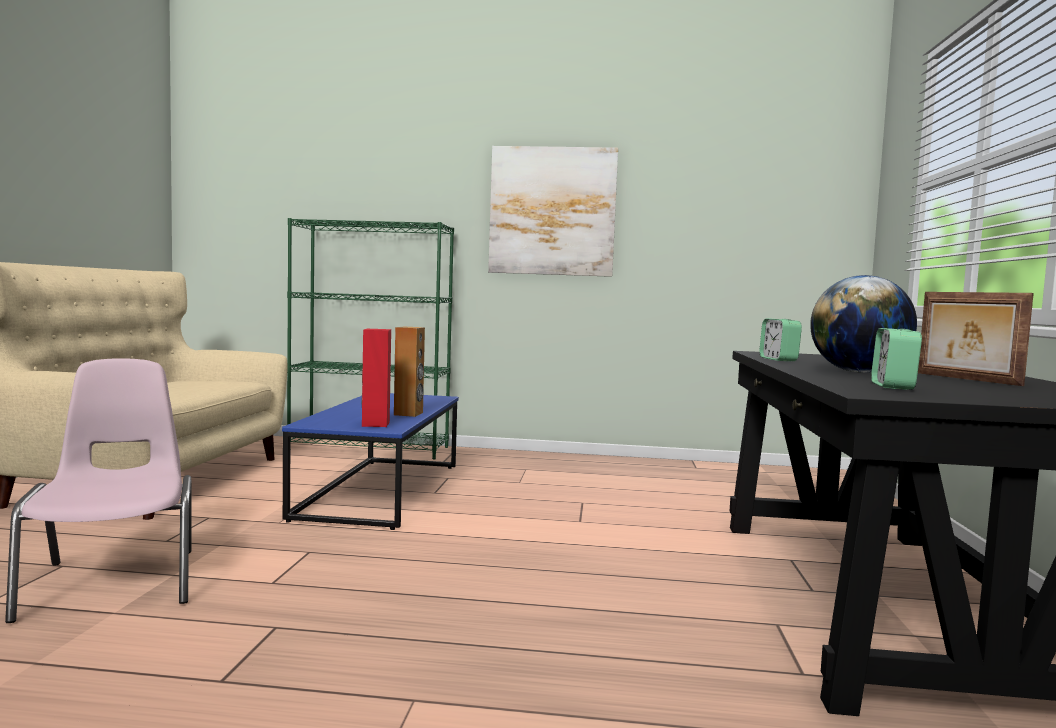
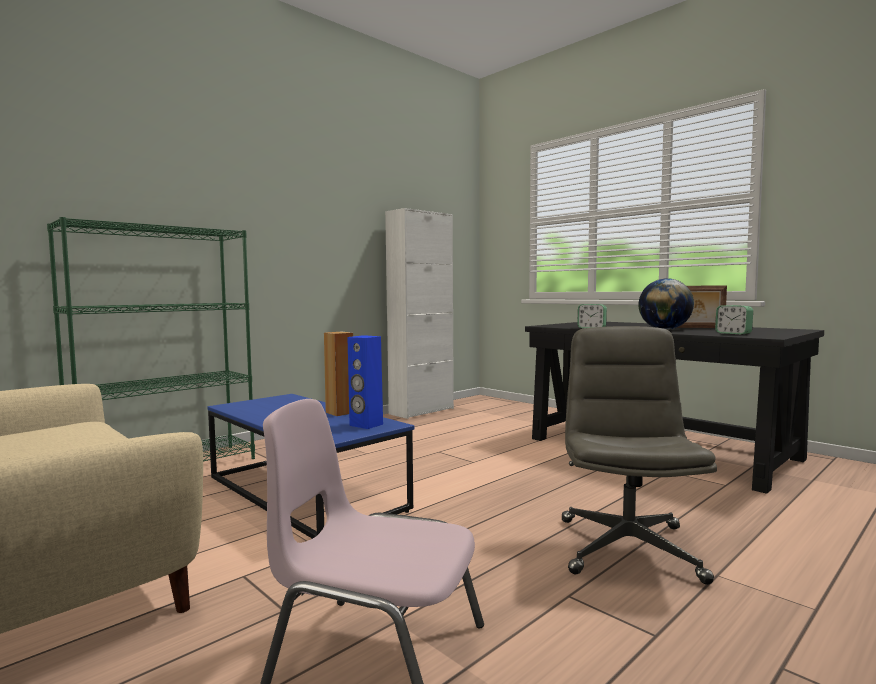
camera: 50 degrees left, 0 degrees up
red speaker [361,329,391,427] -> blue speaker [347,335,383,429]
picture [488,146,618,277] -> none
none -> white cabinet [385,208,454,419]
none -> grey office chair [562,326,717,585]

